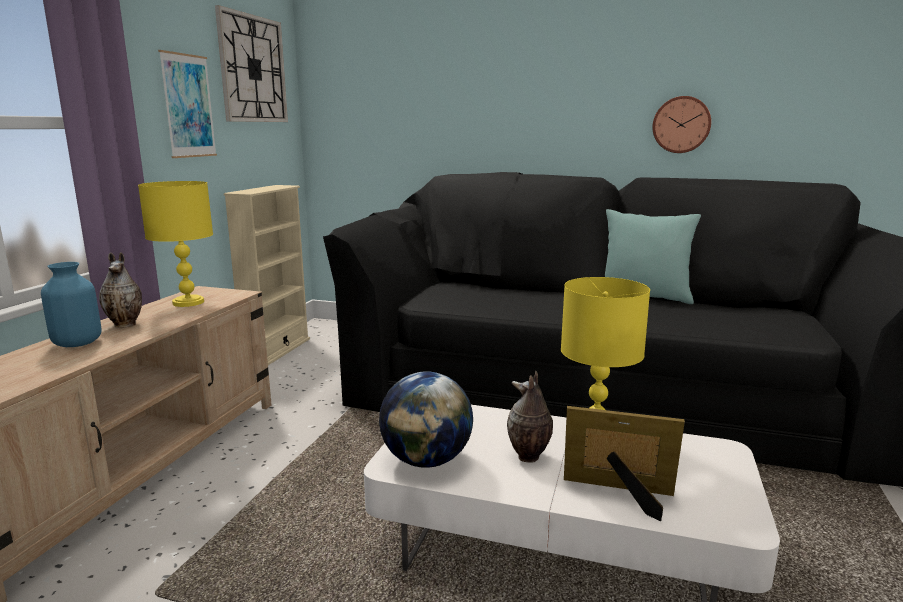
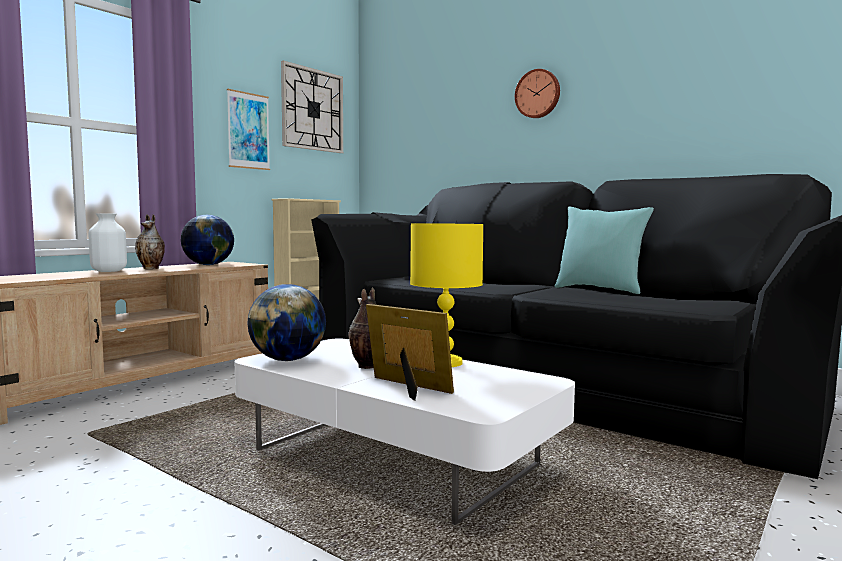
camera: 20 degrees right, 10 degrees down
blue vase [41,262,102,347] -> white vase [89,213,127,272]
yellow table lamp [138,181,213,307] -> globe [181,215,234,265]
wall clock [652,96,711,153] -> wall clock moved to [515,69,560,118]

